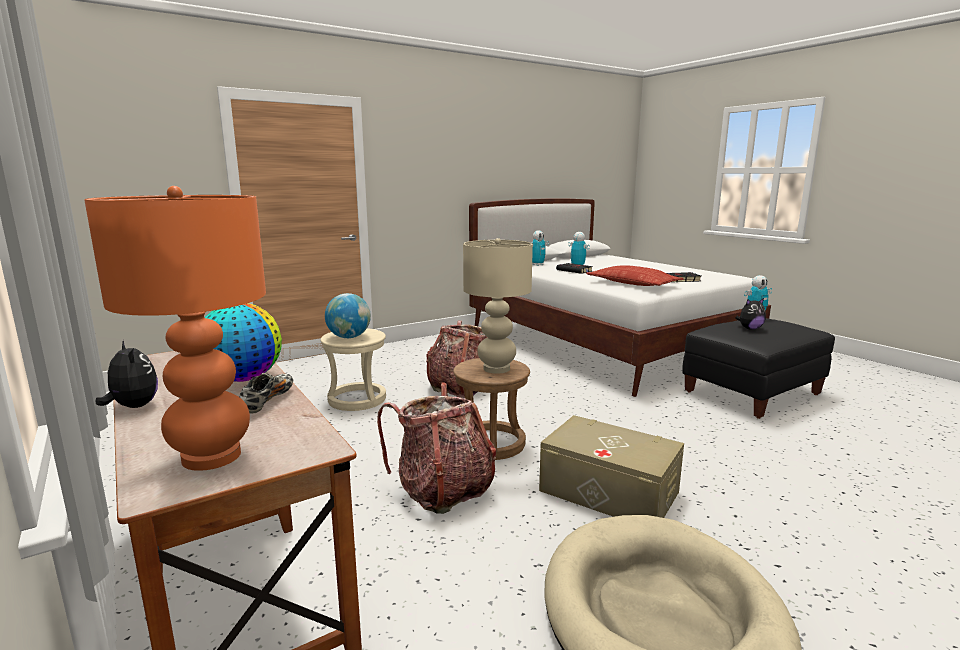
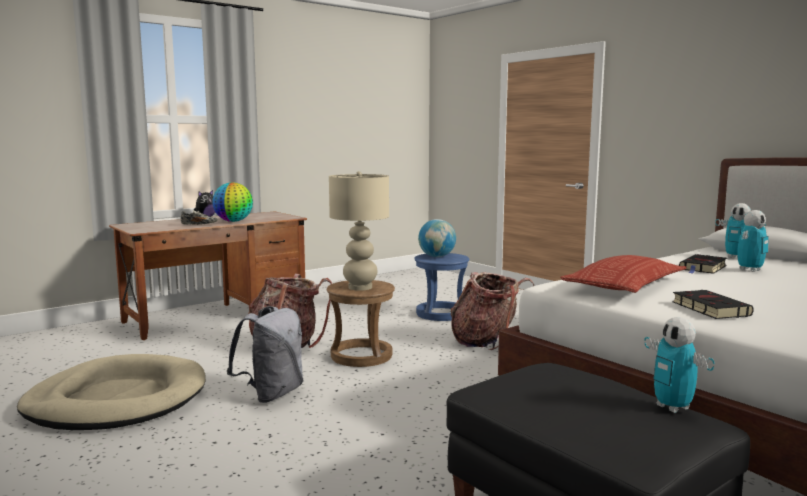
camera: 85 degrees right, 5 degrees down
orange table lamp [84,186,266,471] -> none
beige stool [320,328,386,411] -> blue stool [414,253,469,321]
beige storage box [539,415,684,518] -> grey backpack [227,306,304,403]
plush toy [735,298,766,330] -> none

